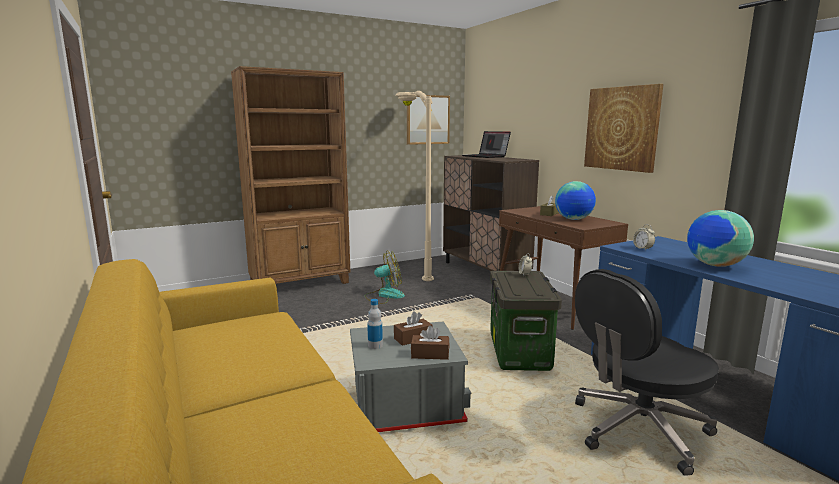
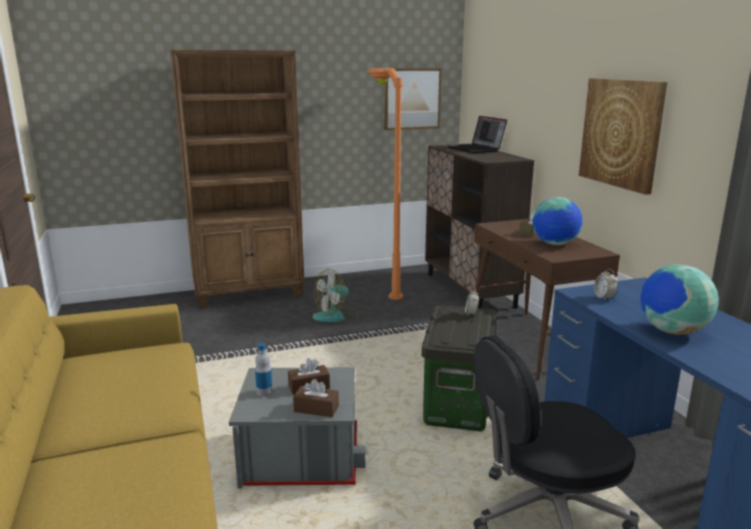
camera: 10 degrees right, 5 degrees up
fan [365,250,405,304] -> fan turned 150 degrees clockwise [313,269,359,322]
beige floor lamp [395,91,434,281] -> orange floor lamp [367,68,403,300]

